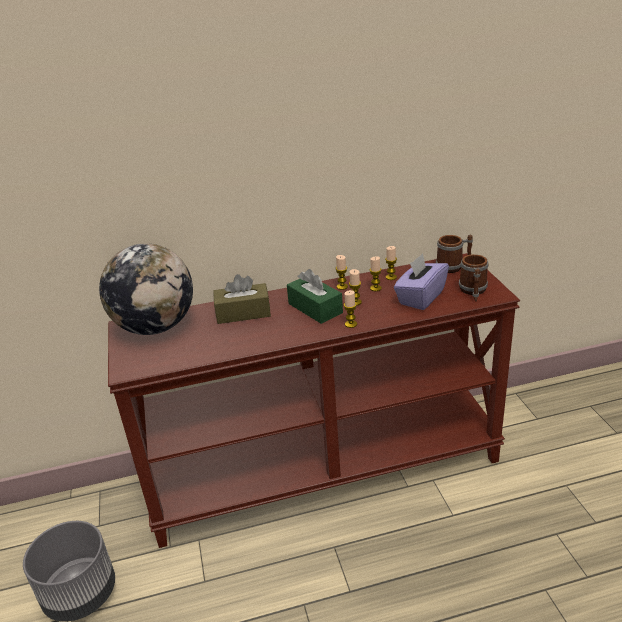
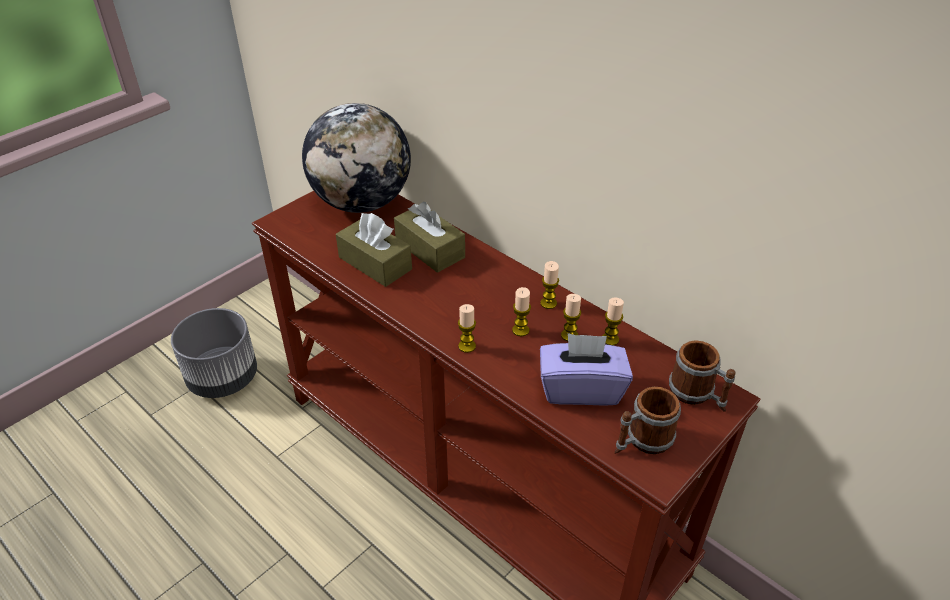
camera: 55 degrees right, 10 degrees up
green tissue box [287,269,343,324] -> none
none -> brown tissue box [336,213,412,287]

